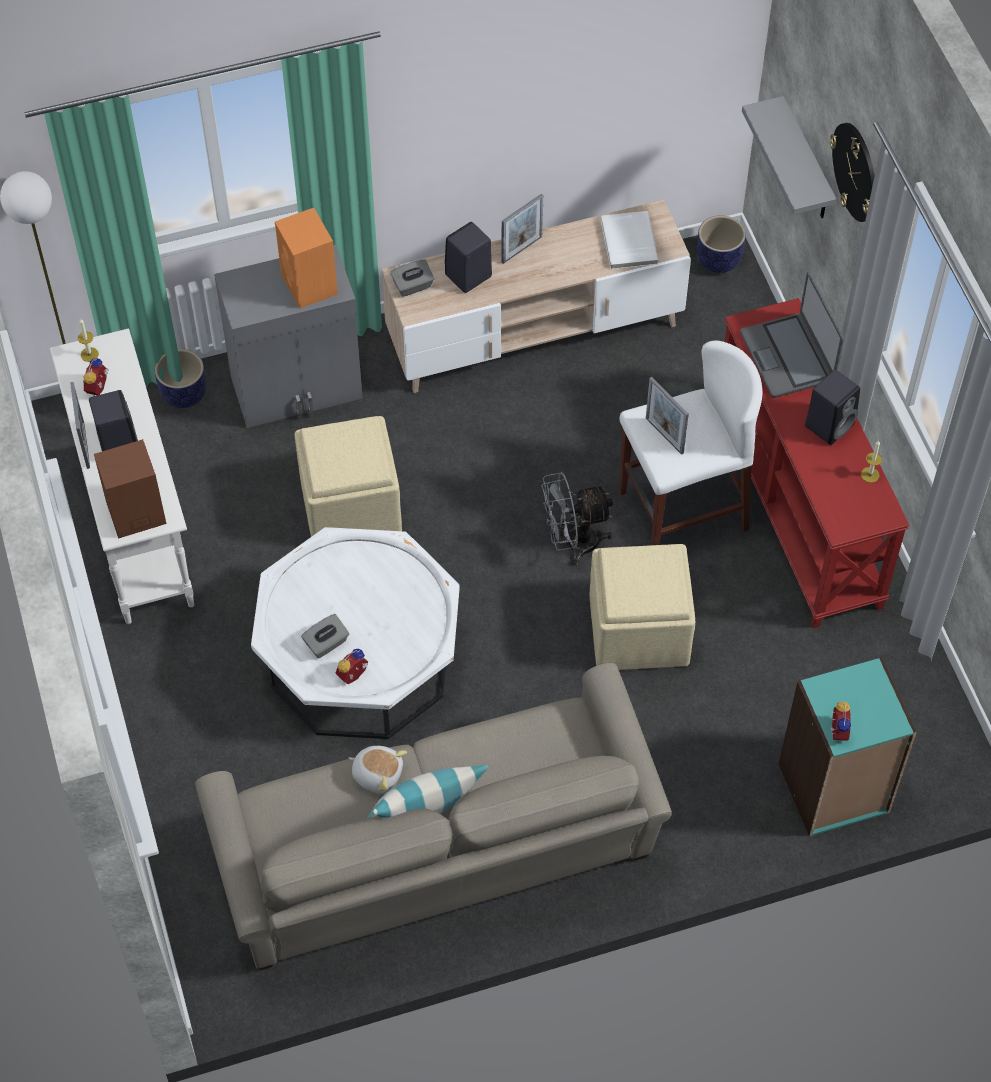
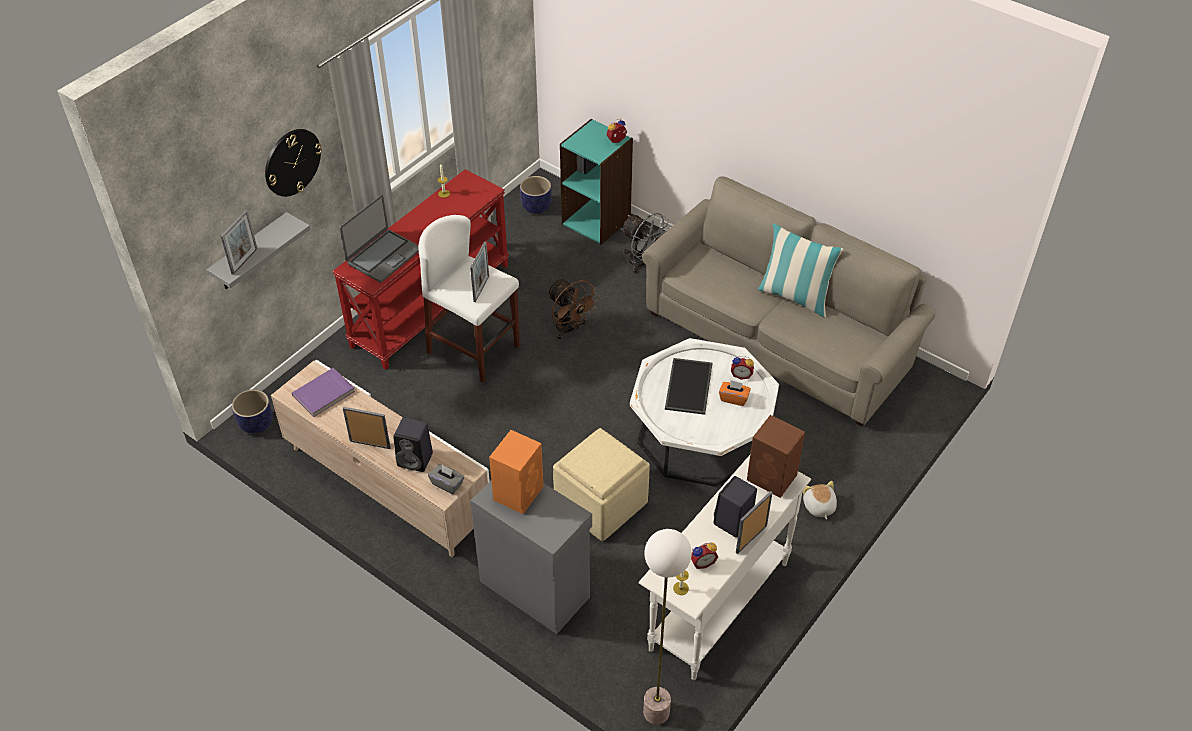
camera: 125 degrees left, 10 degrees down
planter [155,349,206,408] -> planter moved to [520,176,552,214]
grey tissue box [301,614,349,658] -> orange tissue box [719,380,751,406]
plush toy [349,746,407,794] -> plush toy moved to [803,481,837,520]
grey fan [541,472,613,566] -> grey fan moved to [621,213,671,273]
beige ottoman [590,544,695,670] -> brown fan [547,279,600,339]
white book [601,211,659,269] -> purple book [292,368,355,417]
black speaker [805,369,860,445] -> none
none -> picture frame [221,210,258,275]
none -> tray [665,358,712,415]

